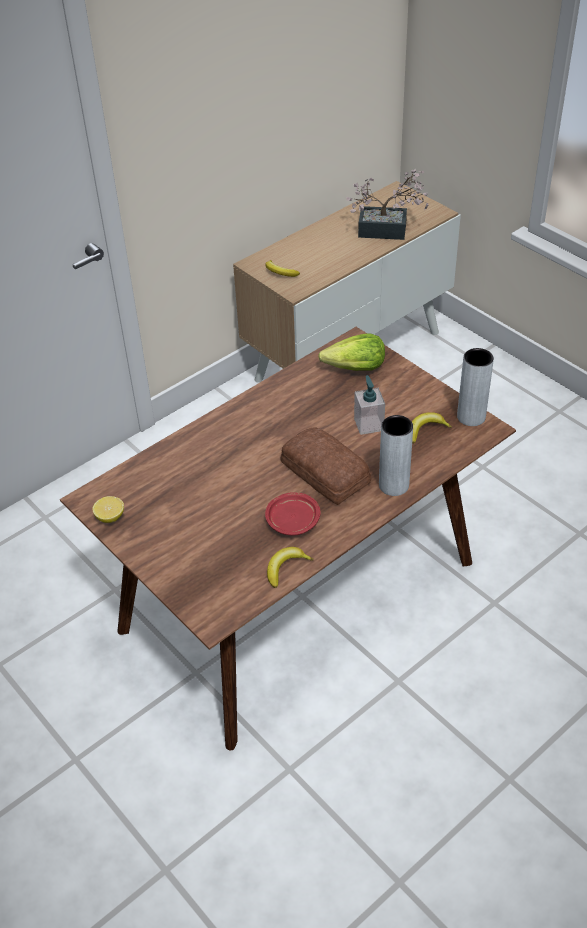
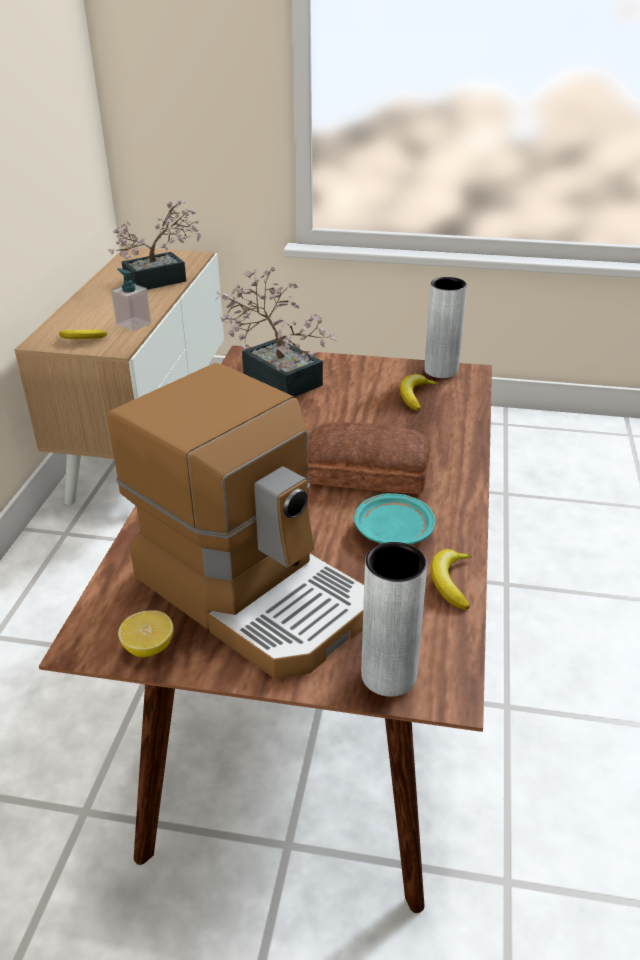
camera: 40 degrees left, 10 degrees down
red plate [265,492,321,536] -> turquoise plate [354,493,435,545]
lettuce [318,333,385,371] -> potted plant [215,267,338,397]
soap dispenser [354,375,385,435] -> soap dispenser moved to [111,268,151,331]
grey vase [379,415,413,496] -> grey vase moved to [361,542,427,697]
none -> coffee machine [108,363,364,679]

